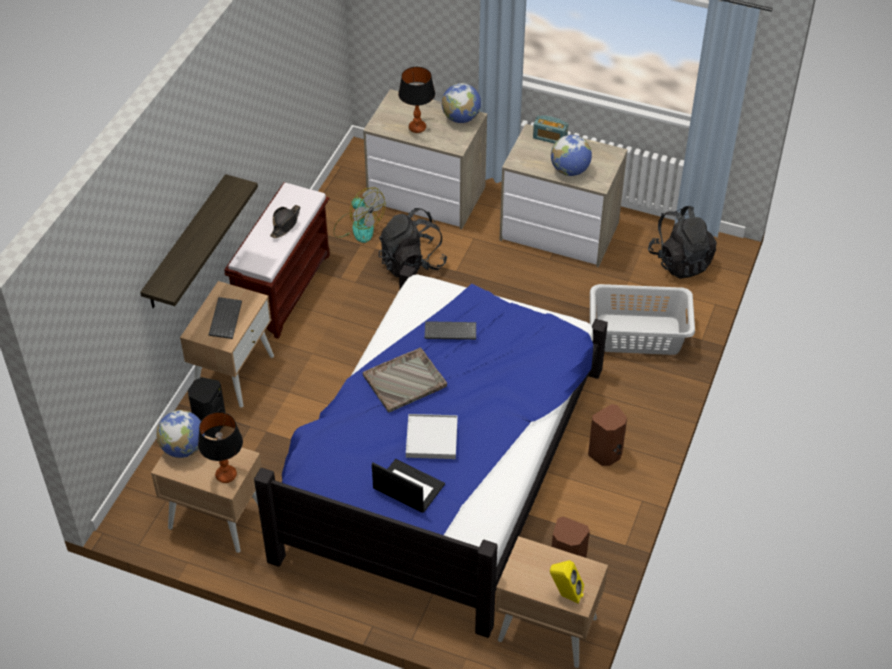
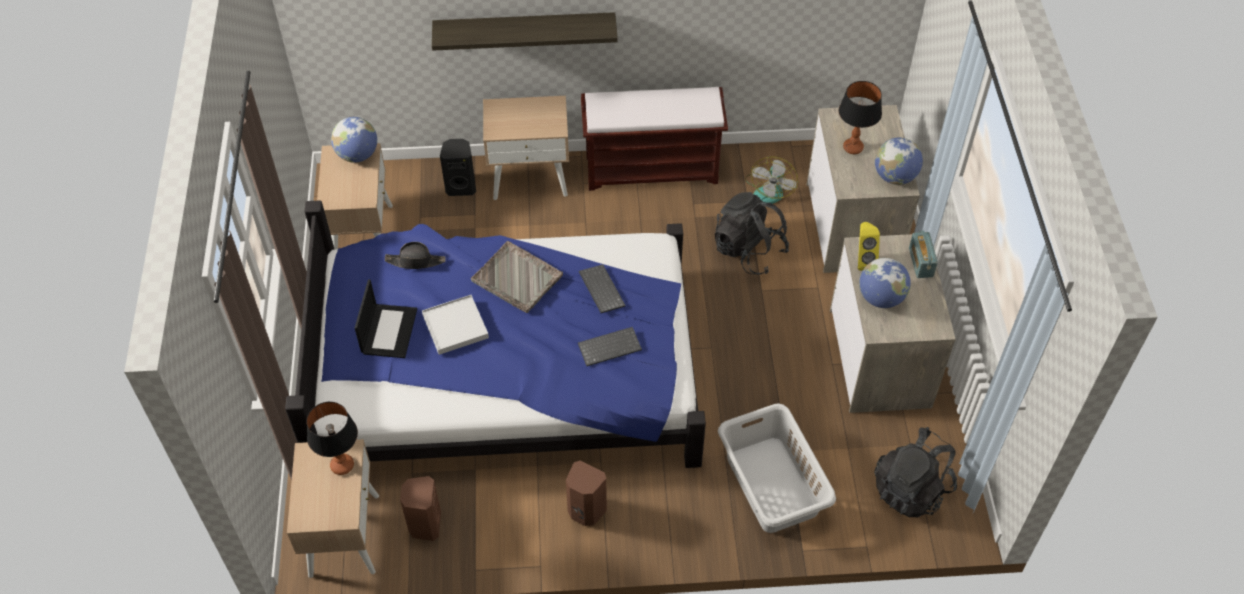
camera: 65 degrees right, 5 degrees up
table lamp [198,412,243,483] -> table lamp moved to [306,402,358,475]
keyboard [209,297,242,339] -> keyboard moved to [578,327,642,366]
black hat [270,205,300,238] -> black hat moved to [385,242,446,269]
yellow speaker [550,561,584,604] -> yellow speaker moved to [858,222,880,271]

